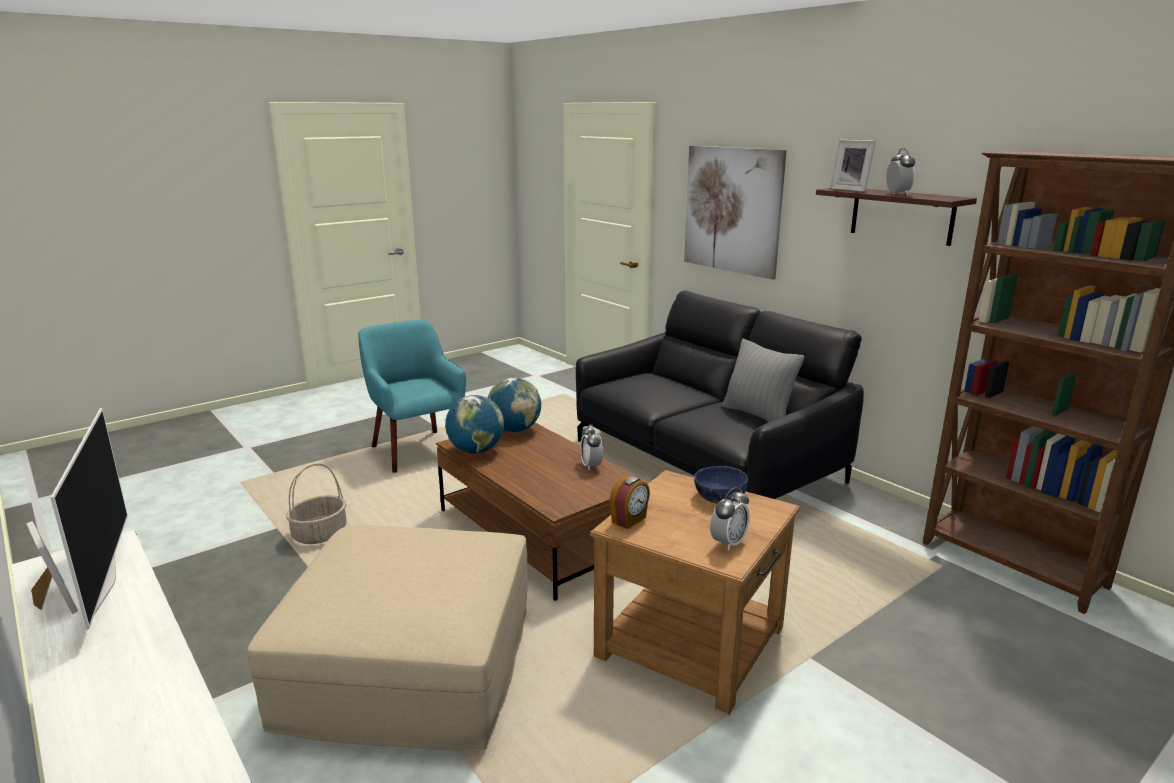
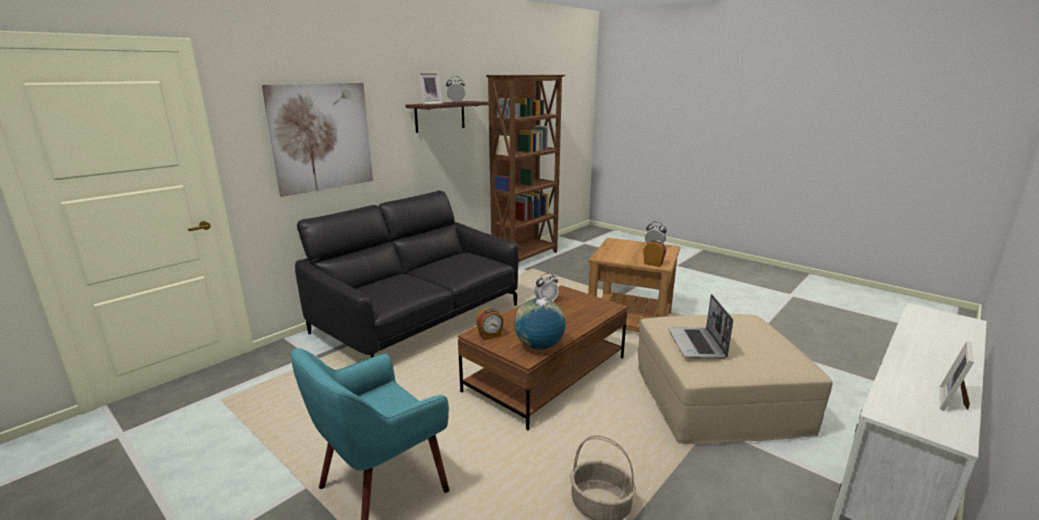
camera: 100 degrees left, 0 degrees up
television [50,408,128,630] -> none
globe [487,378,541,432] -> alarm clock [476,308,504,340]
blue bowl [694,466,748,504] -> none
grey pillow [722,339,804,422] -> none
none -> laptop [668,294,733,359]

